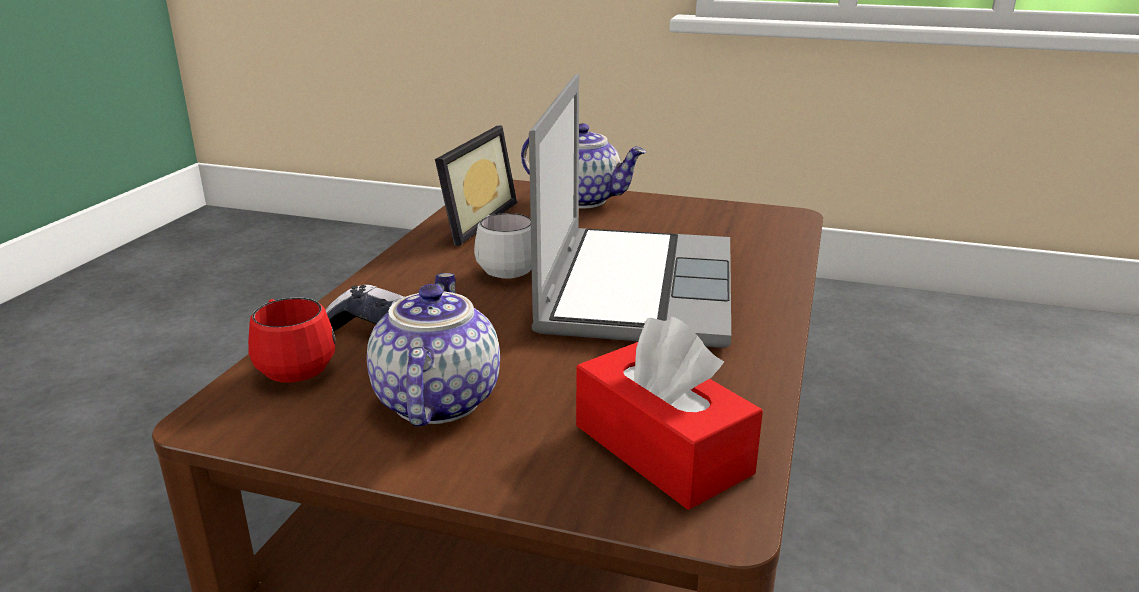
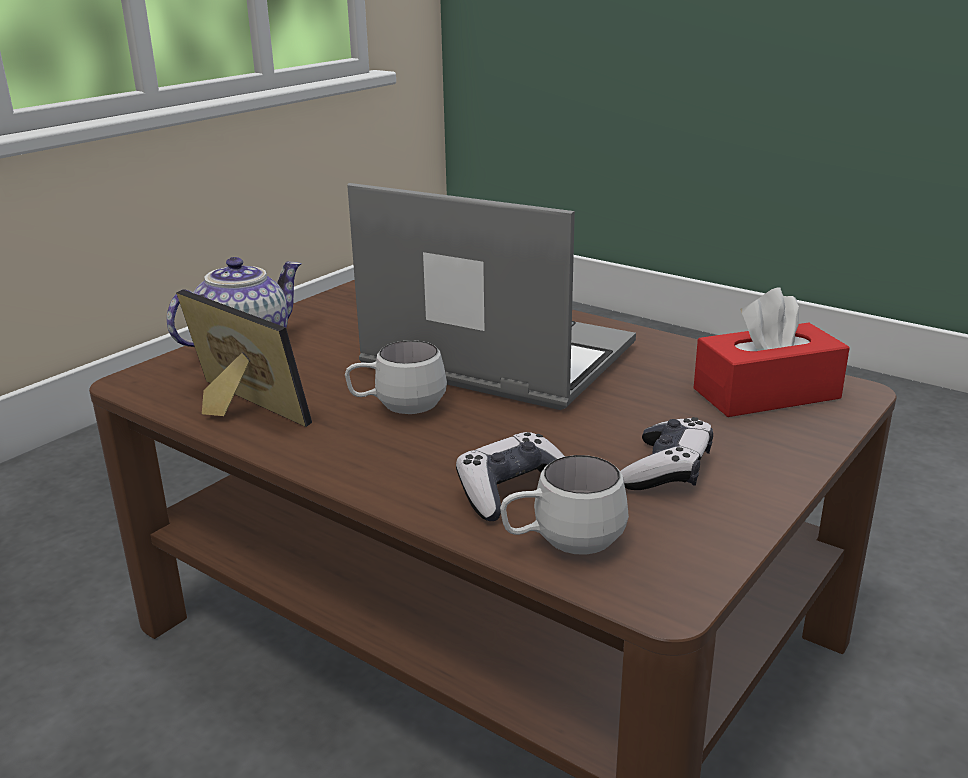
camera: 70 degrees left, 0 degrees up
red mug [248,298,335,383] -> white mug [500,455,629,555]
teapot [367,273,500,427] -> game controller [620,417,713,490]

